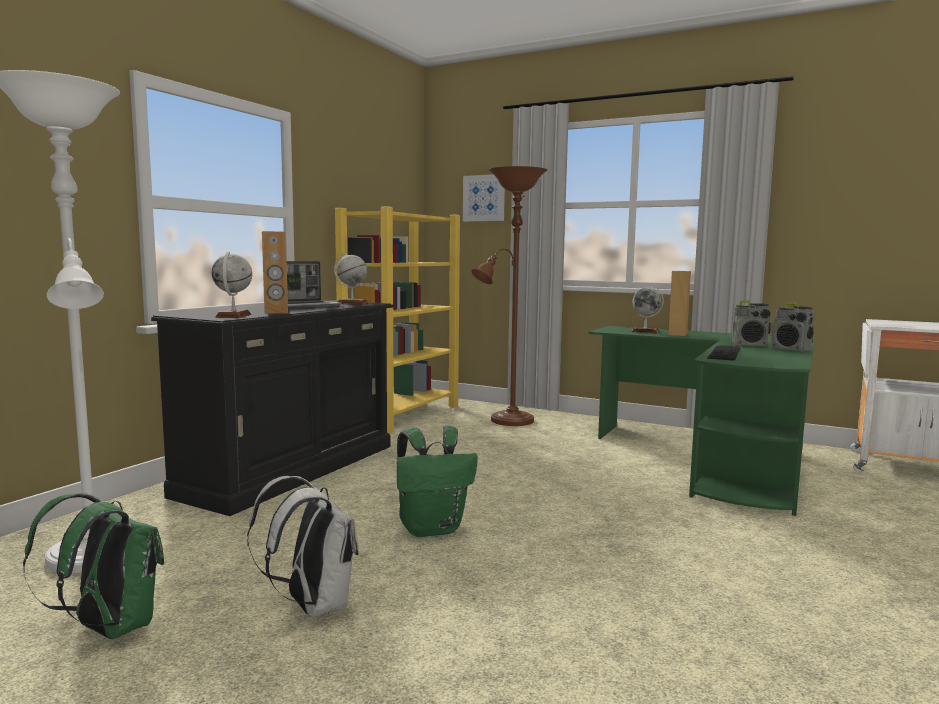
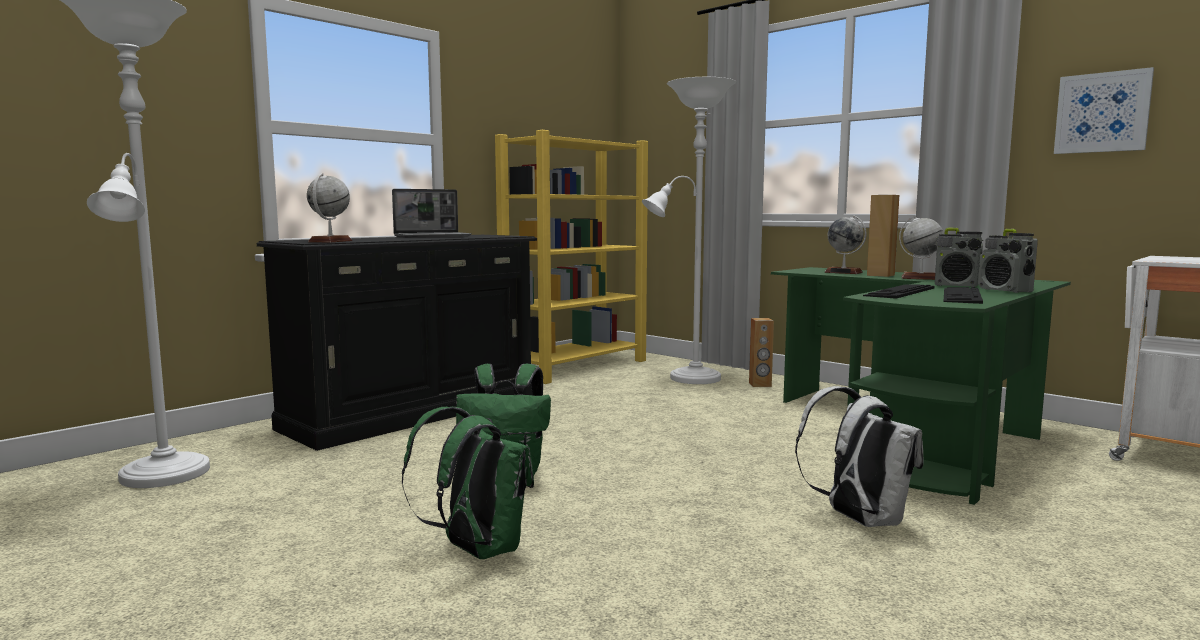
camera: 15 degrees right, 0 degrees up
green backpack [23,493,164,639] -> green backpack moved to [402,407,534,559]
white backpack [247,476,359,617] -> white backpack moved to [795,386,924,527]
brown speaker [262,231,288,314] -> brown speaker moved to [749,318,774,387]
globe [334,253,368,305] -> globe moved to [899,216,943,280]
picture [463,174,505,221] -> picture moved to [1054,67,1154,154]
brown floor lamp [471,166,547,426] -> white floor lamp [642,77,736,384]
none -> keyboard [944,287,983,304]

